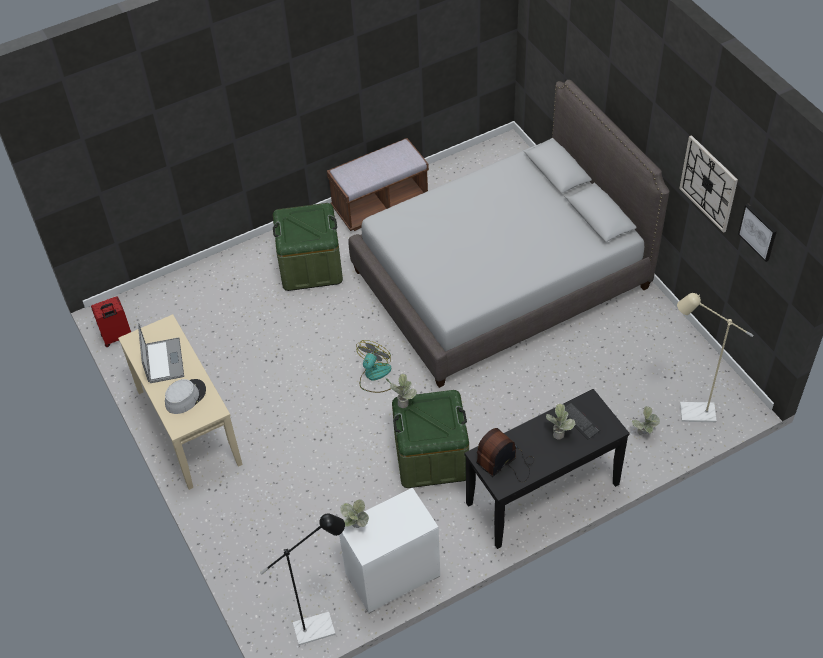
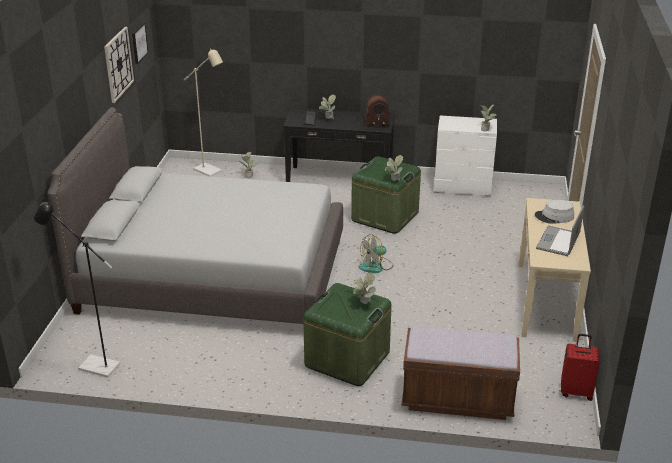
camera: 145 degrees left, 20 degrees down
black floor lamp [260,513,345,646] -> black floor lamp moved to [34,202,120,378]
brown bench [327,138,429,231] -> brown bench moved to [401,326,520,420]
none -> potted plant [353,272,376,304]

